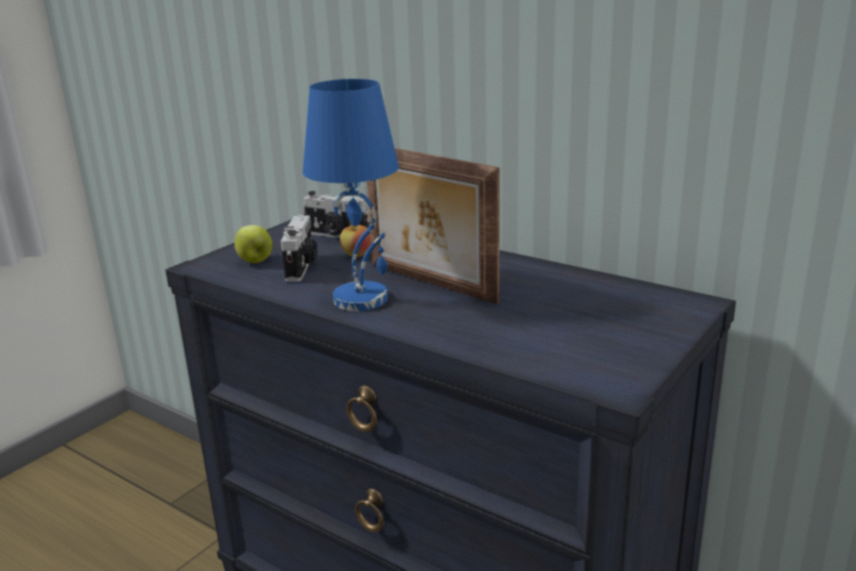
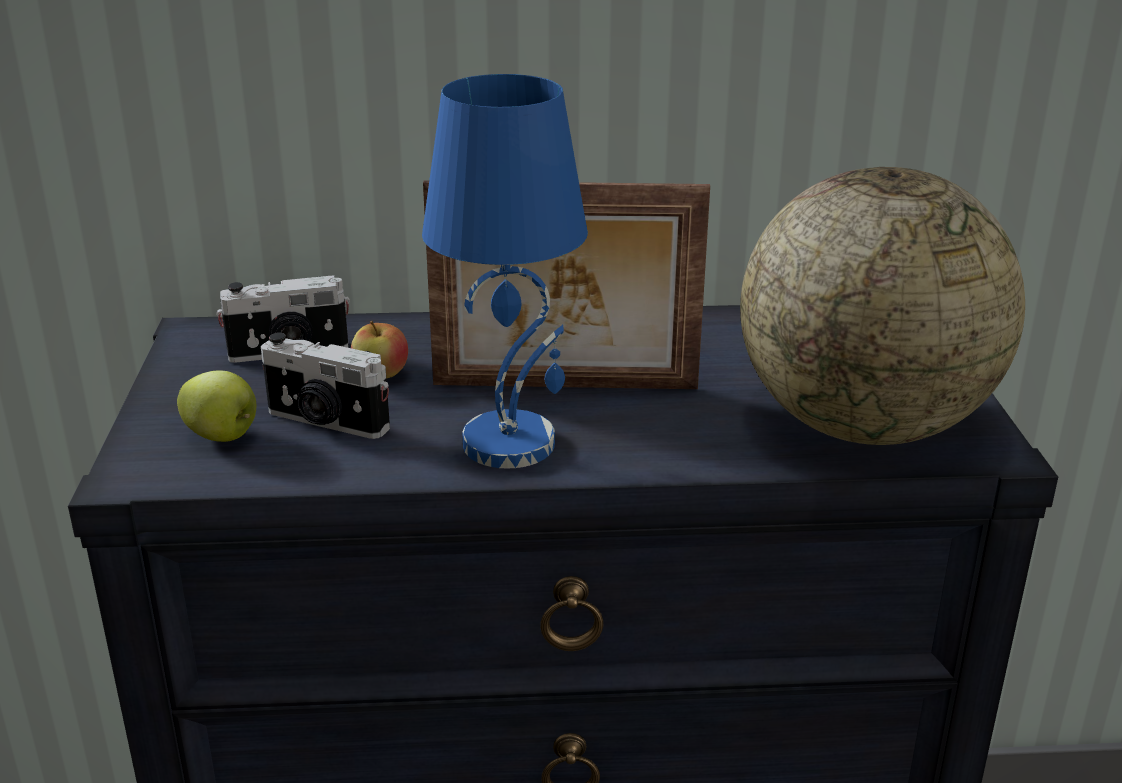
camera: 40 degrees left, 5 degrees up
camera [281,214,317,282] -> camera turned 150 degrees clockwise [261,333,390,439]
none -> globe [740,167,1025,445]

